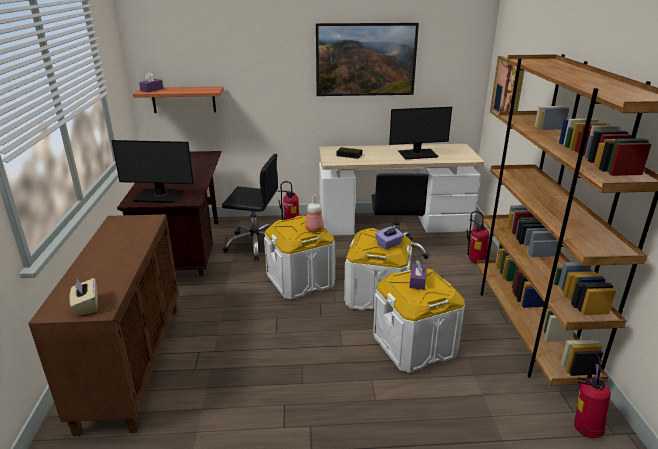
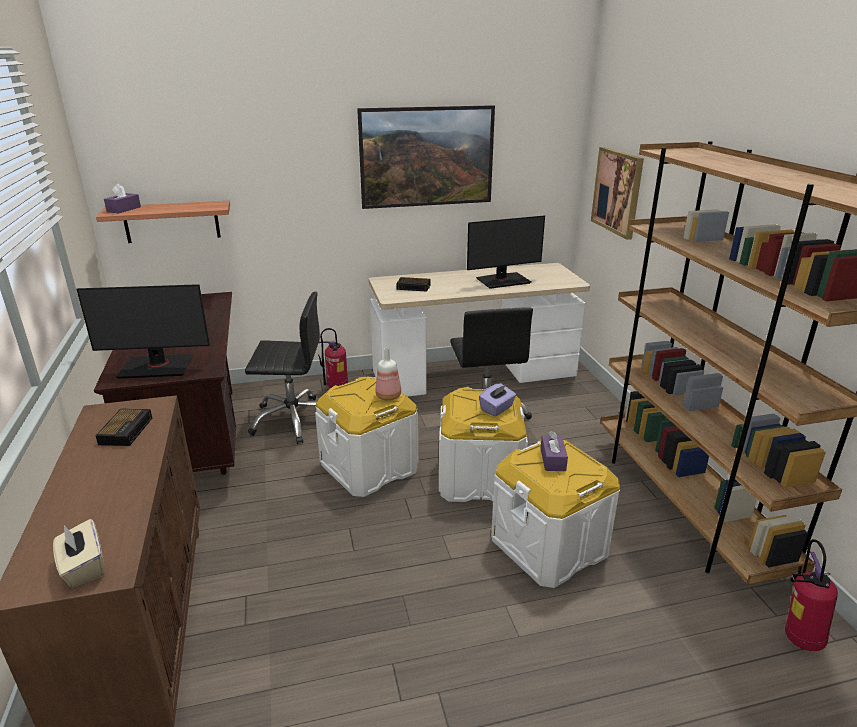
camera: 10 degrees left, 0 degrees up
fire extinguisher [467,211,489,263] -> none
none -> alarm clock [96,409,152,446]

